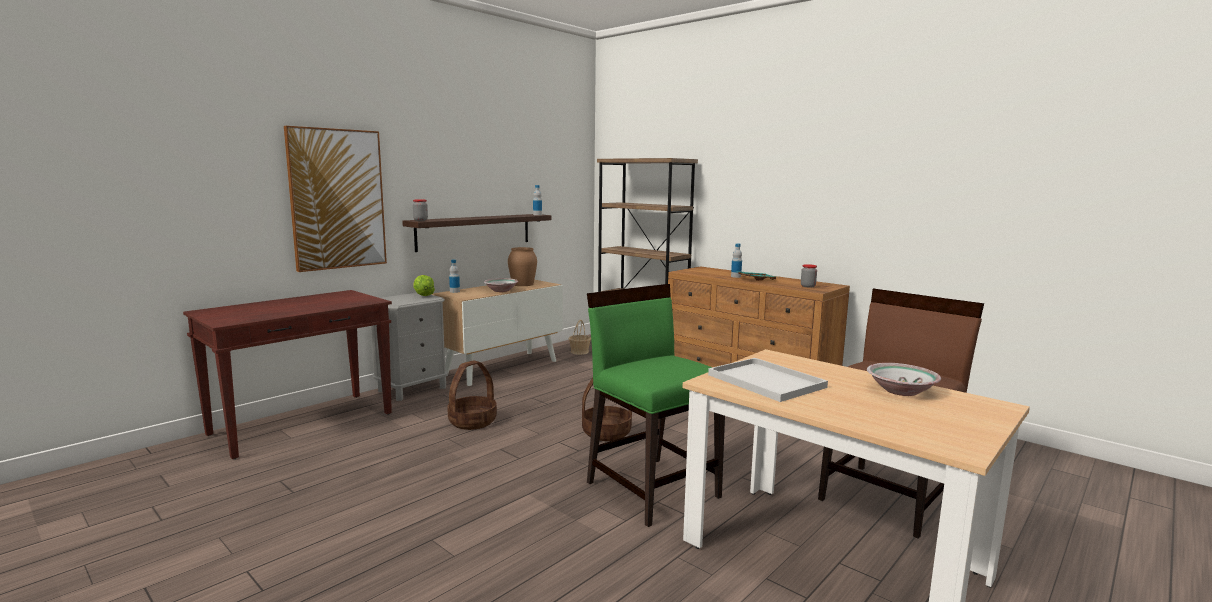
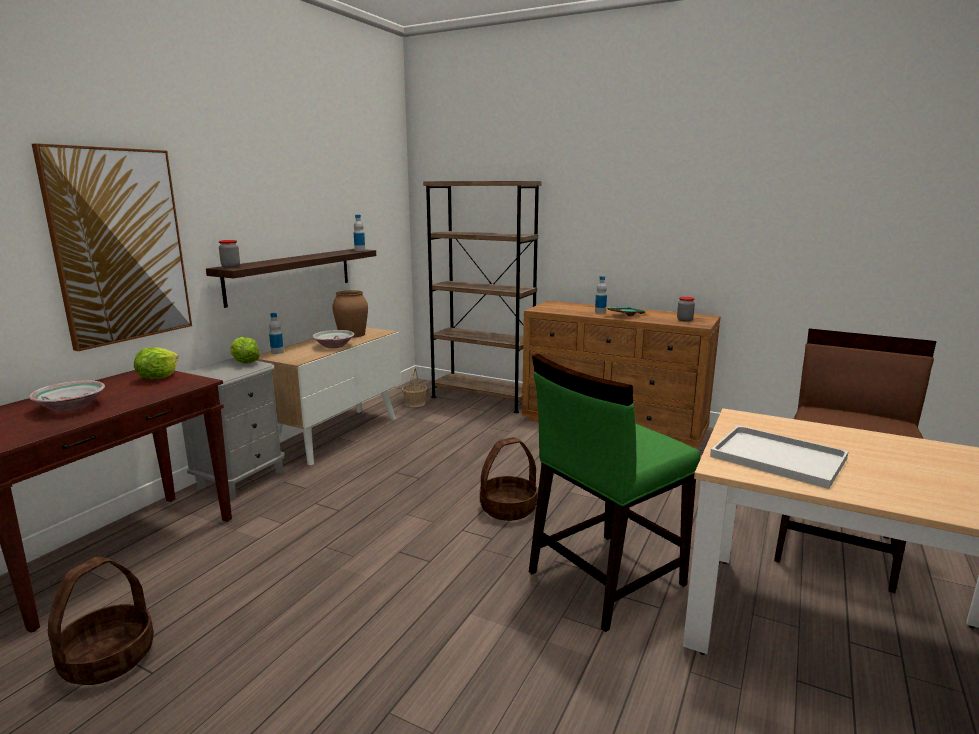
camera: 15 degrees left, 5 degrees up
basket [447,360,497,430] -> basket moved to [48,556,154,685]
green chair [587,284,725,527] -> green chair turned 75 degrees counterclockwise [529,354,700,632]
bowl [867,363,941,396] -> bowl moved to [29,380,105,412]
none -> lettuce [134,347,178,379]

